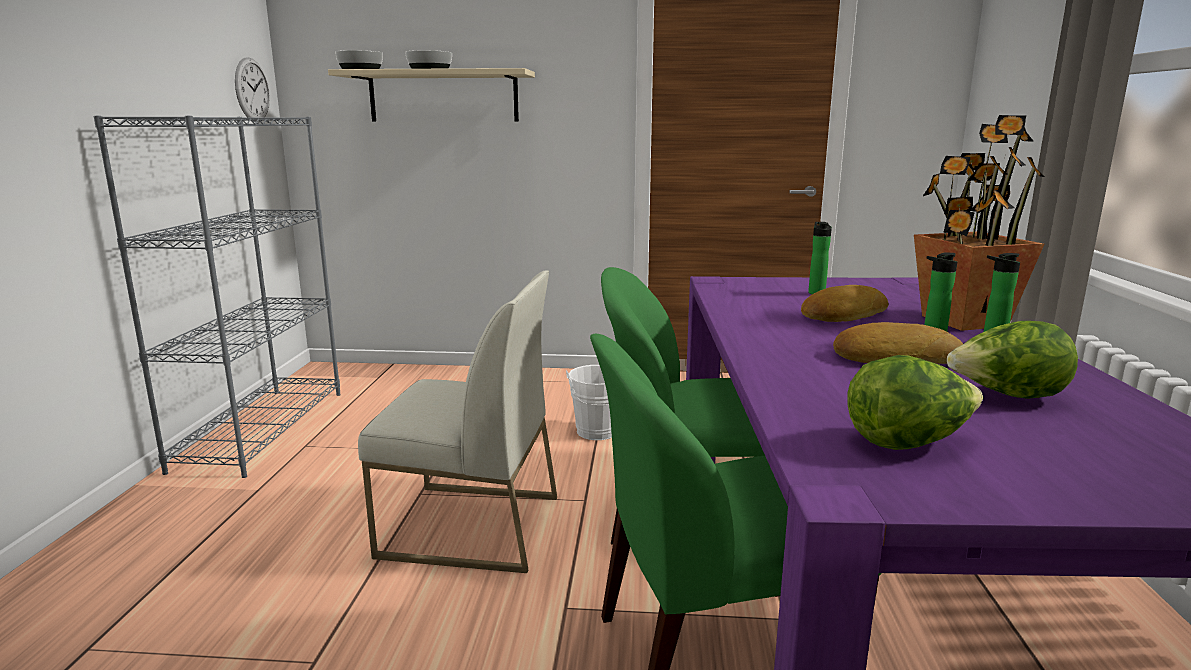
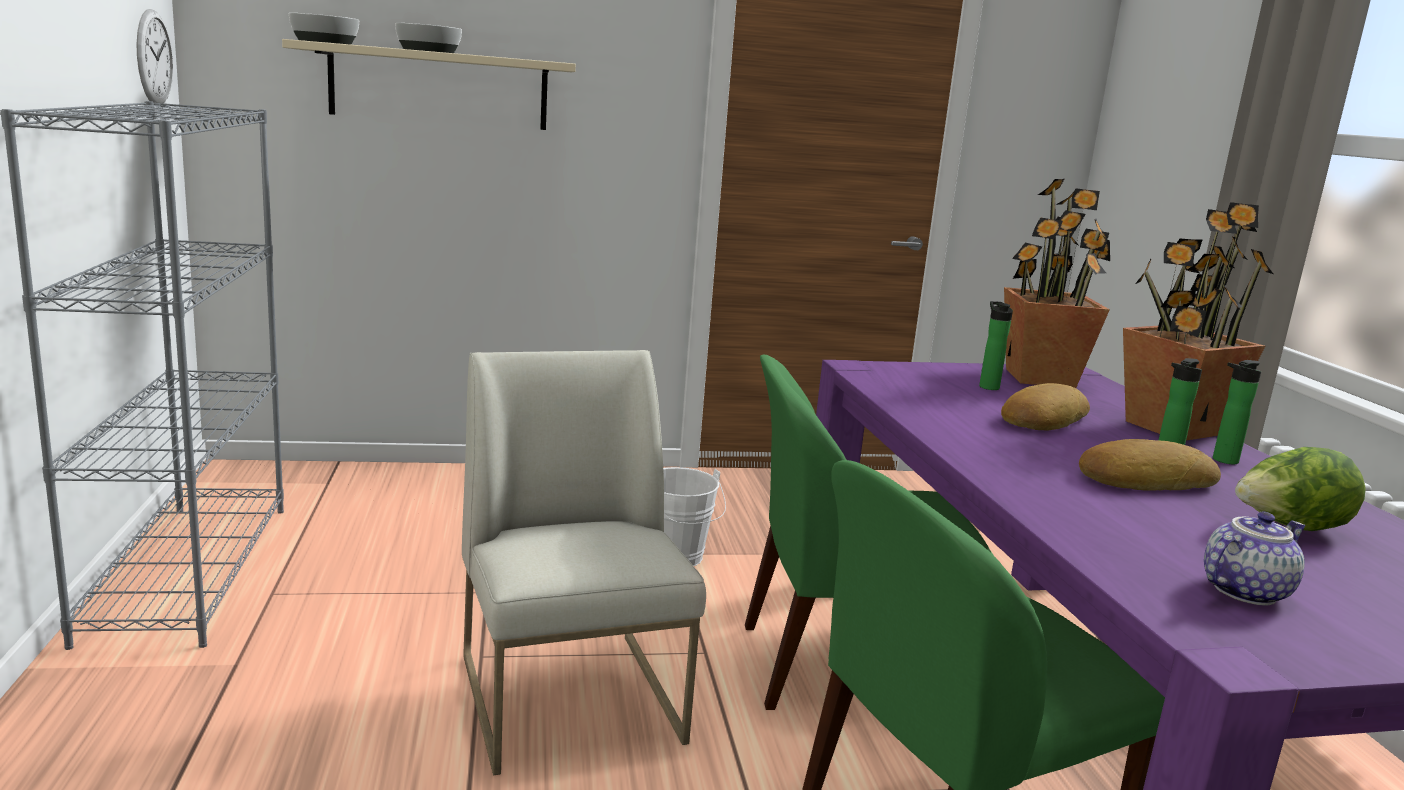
camera: 15 degrees left, 0 degrees up
white chair [358,270,557,573] -> white chair turned 105 degrees counterclockwise [462,350,706,775]
lettuce [847,355,983,450] -> teapot [1204,512,1306,606]
none -> potted plant [1004,179,1110,388]

